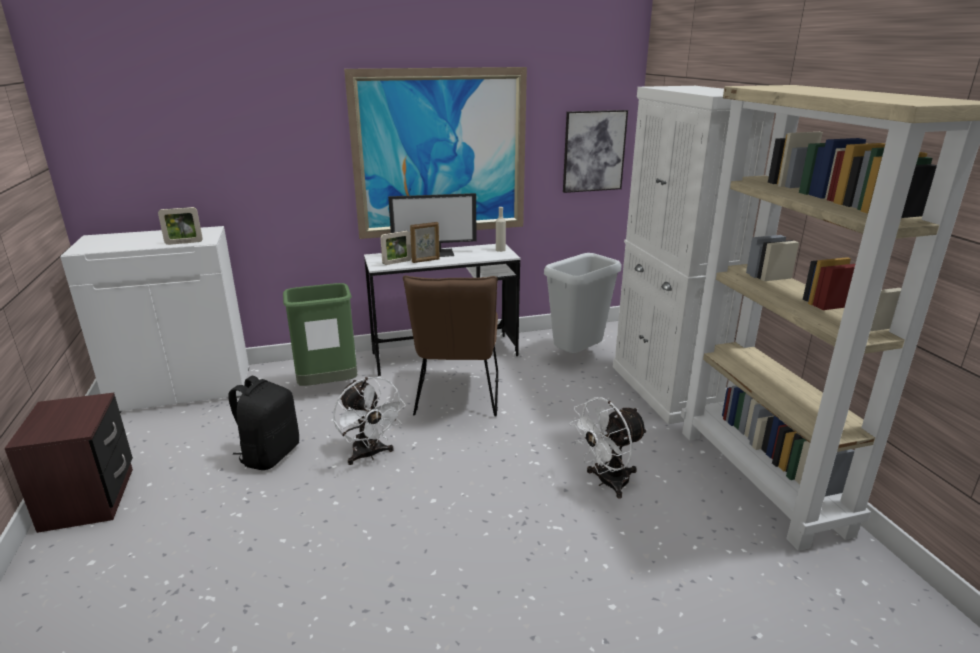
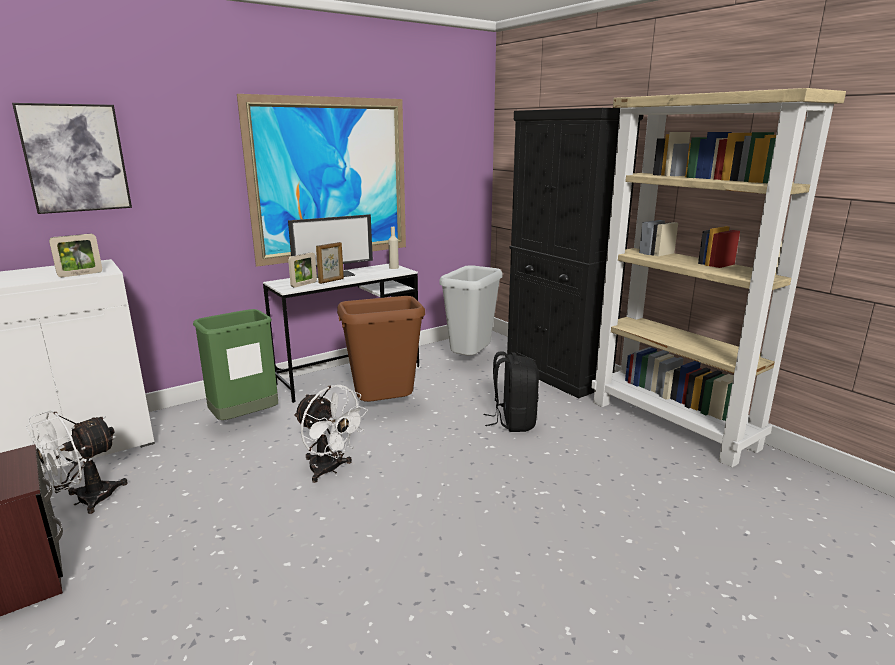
camera: 20 degrees left, 5 degrees down
black backpack [228,376,299,470] -> black backpack moved to [483,351,539,432]
brown chair [403,275,498,417] -> brown trash can [337,296,425,402]
picture [563,110,628,193] -> picture moved to [12,103,132,214]
white fan [570,397,648,499] -> white fan moved to [26,410,128,514]
white cabinet [613,86,775,424] -> black cabinet [506,108,643,399]

